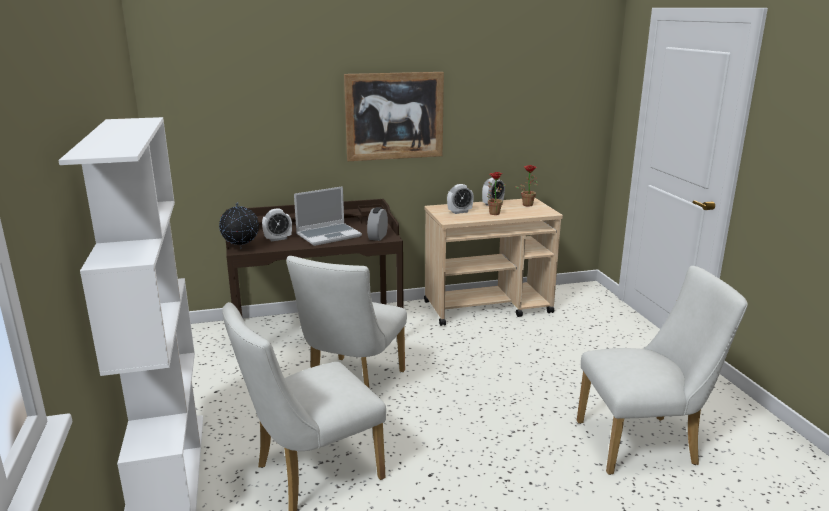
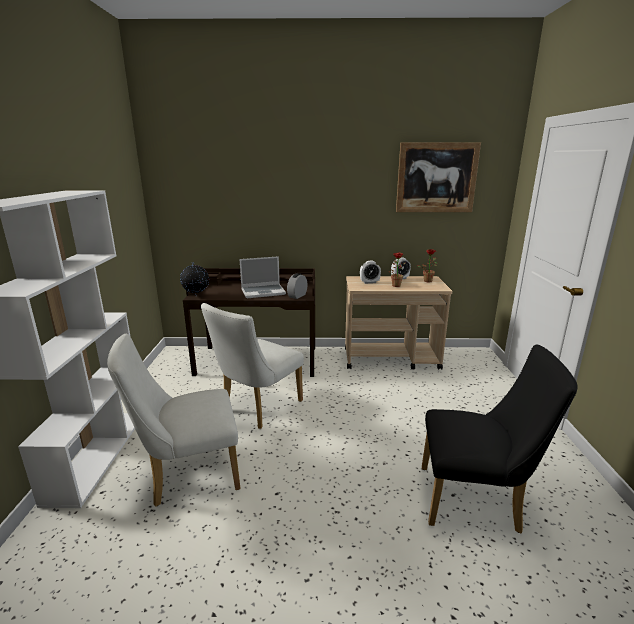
camera: 15 degrees right, 0 degrees up
alarm clock [262,208,292,242] -> none
picture [344,72,444,161] -> picture moved to [396,143,481,212]
white chair [577,266,748,475] -> black chair [422,344,578,534]

